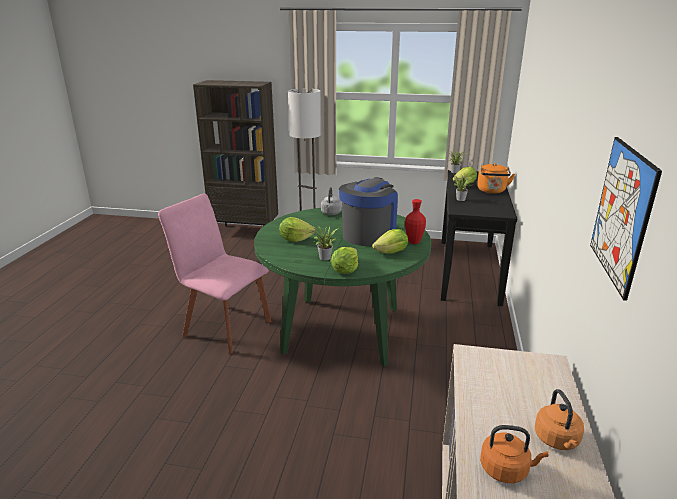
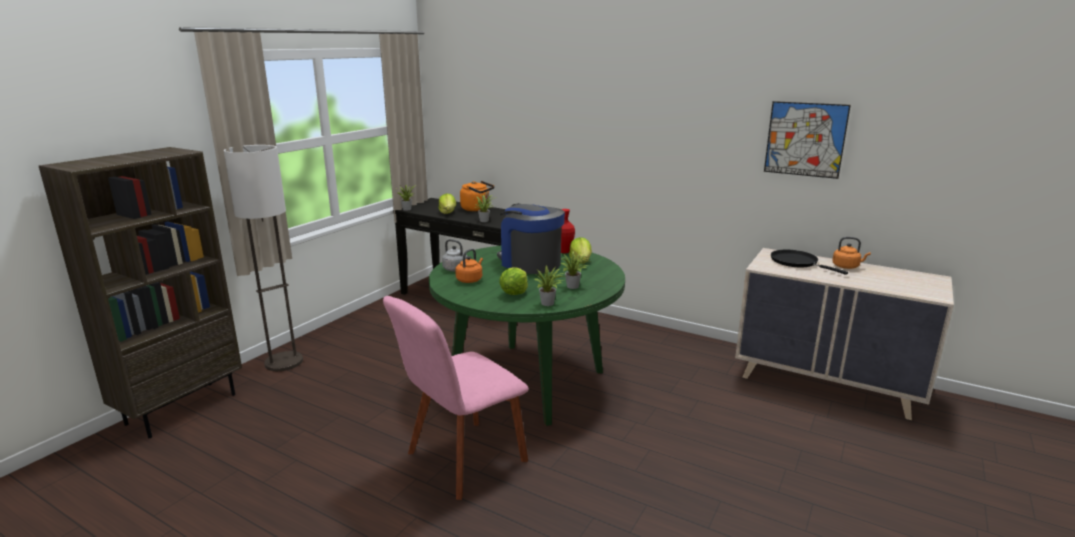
camera: 70 degrees left, 5 degrees down
lettuce [331,247,358,274] -> none
orange kettle [480,425,548,483] -> orange kettle moved to [455,249,483,283]
none -> potted plant [534,265,564,306]
none -> black frying pan [771,250,848,275]

